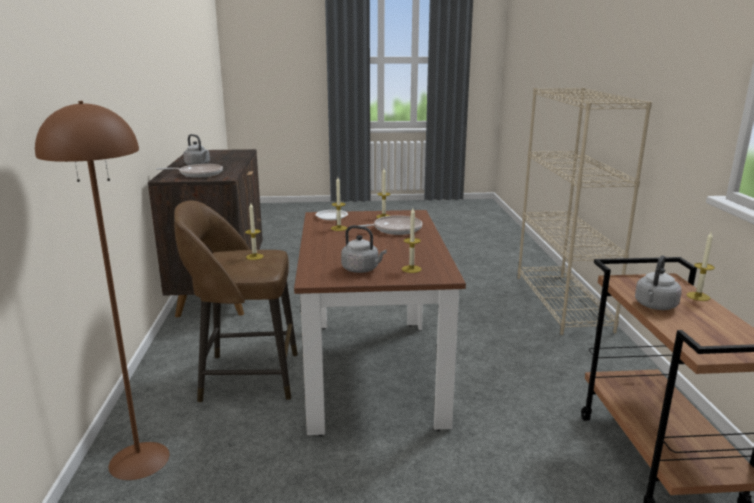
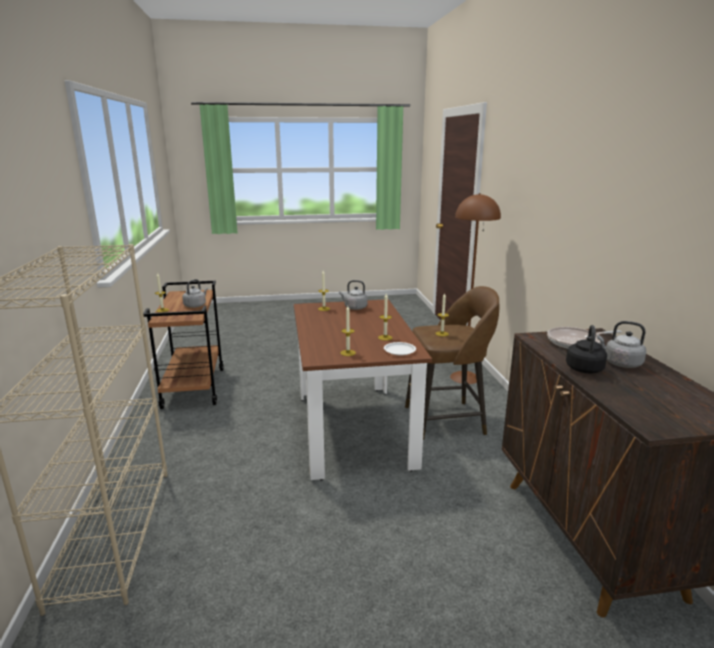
camera: 175 degrees right, 0 degrees up
frying pan [357,215,422,235] -> none
none -> black kettle [566,325,607,374]

